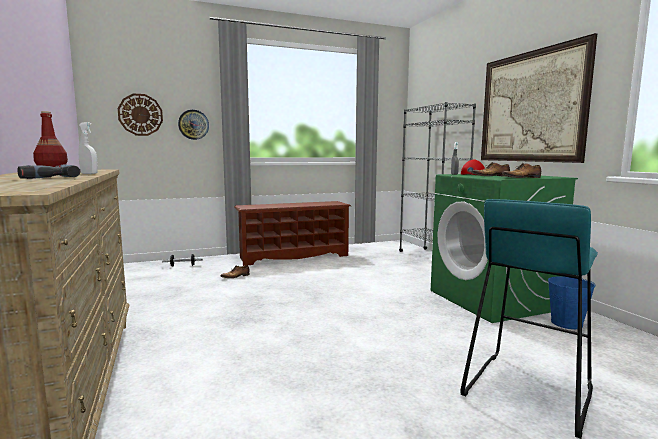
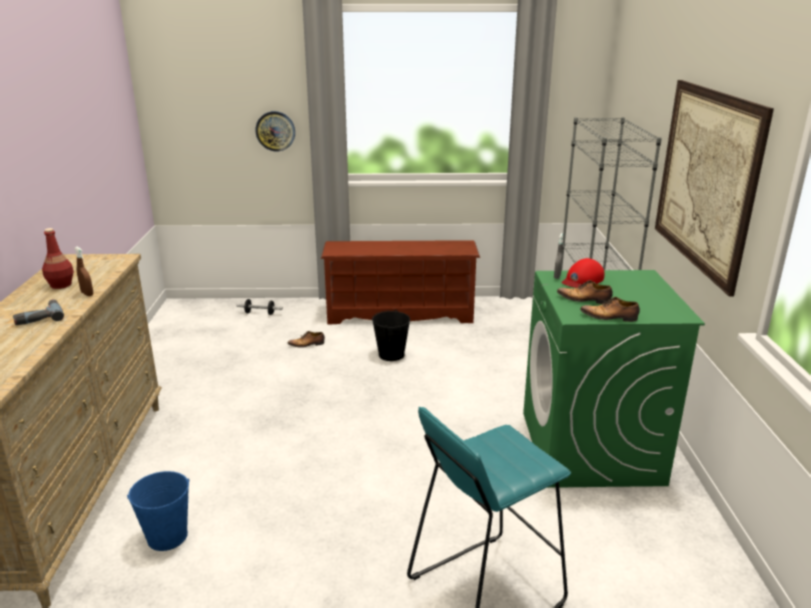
camera: 20 degrees right, 15 degrees up
white spray bottle [79,122,98,174] -> brown spray bottle [74,247,93,296]
wall clock [118,94,163,136] -> none
blue bucket [548,276,596,329] -> blue bucket moved to [127,471,190,551]
none -> black bucket [372,309,410,361]

